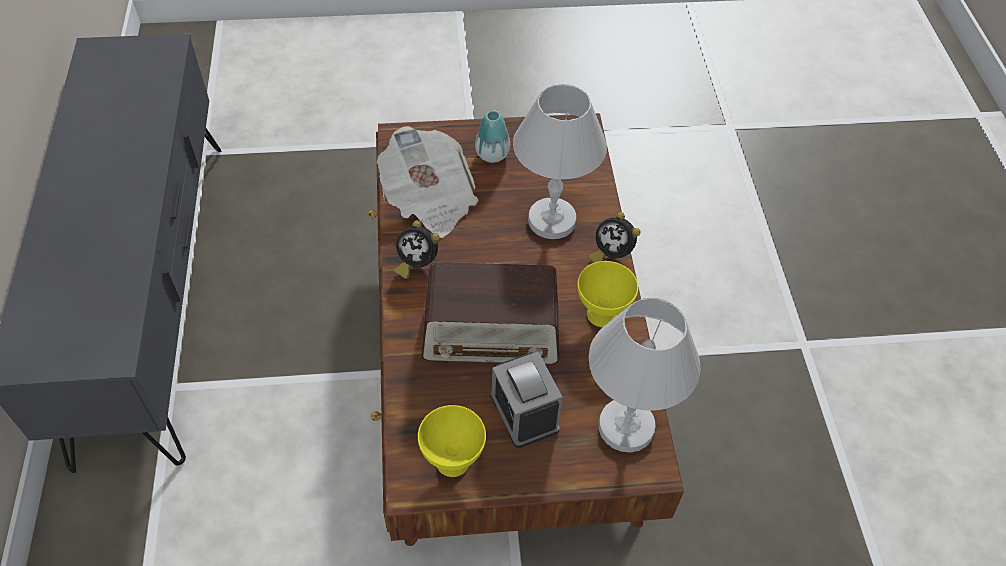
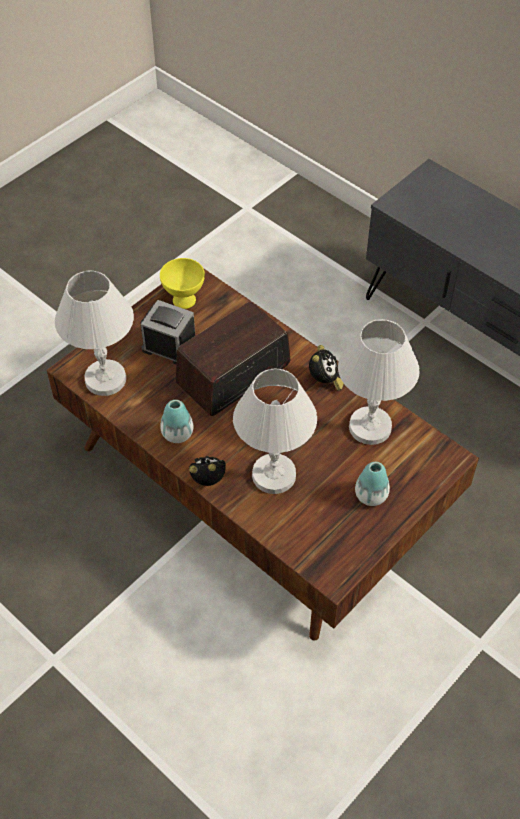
camera: 140 degrees right, 0 degrees up
newspaper [377,126,479,238] -> white table lamp [338,319,419,445]
alarm clock [394,220,440,279] -> alarm clock turned 120 degrees clockwise [309,345,344,391]
yellow bowl [577,261,638,327] -> vase [160,400,194,443]

